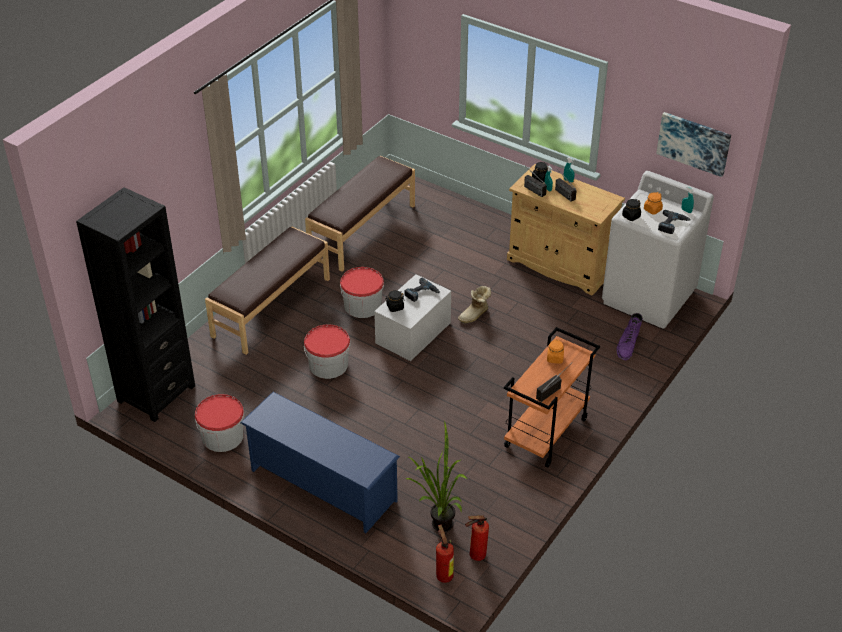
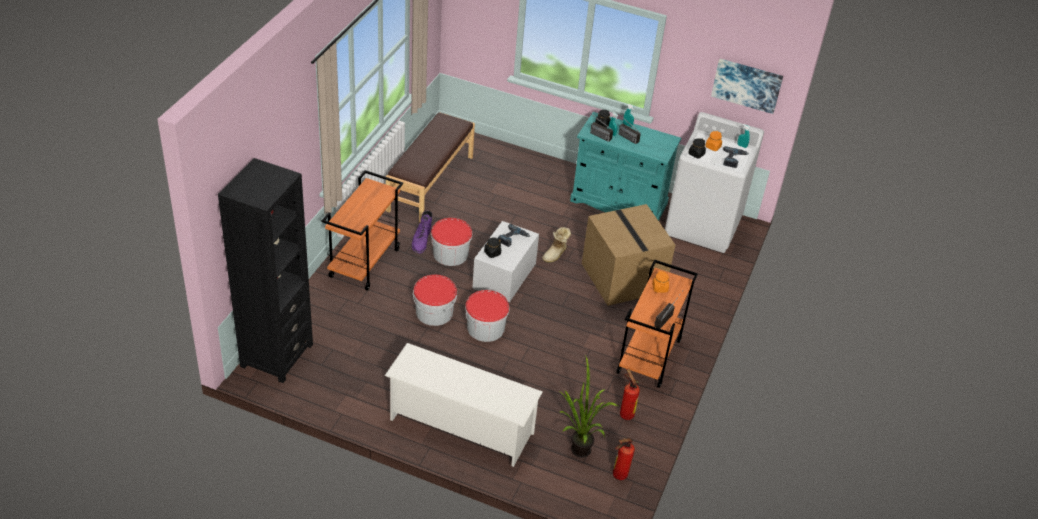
camera: 15 degrees left, 0 degrees up
bucket [195,394,244,452] -> bucket moved to [465,290,509,342]
brown bench [205,227,330,355] -> orange cart [321,170,403,290]
blue shoe rack [240,392,400,533] -> white shoe rack [385,343,542,467]
fire extinguisher [436,525,454,583] -> fire extinguisher moved to [620,368,640,420]
beige cabinet [507,164,625,296] -> turquoise cabinet [570,112,681,221]
purple boot [616,313,643,360] -> purple boot moved to [412,210,433,254]
none -> cardboard box [582,204,675,306]

